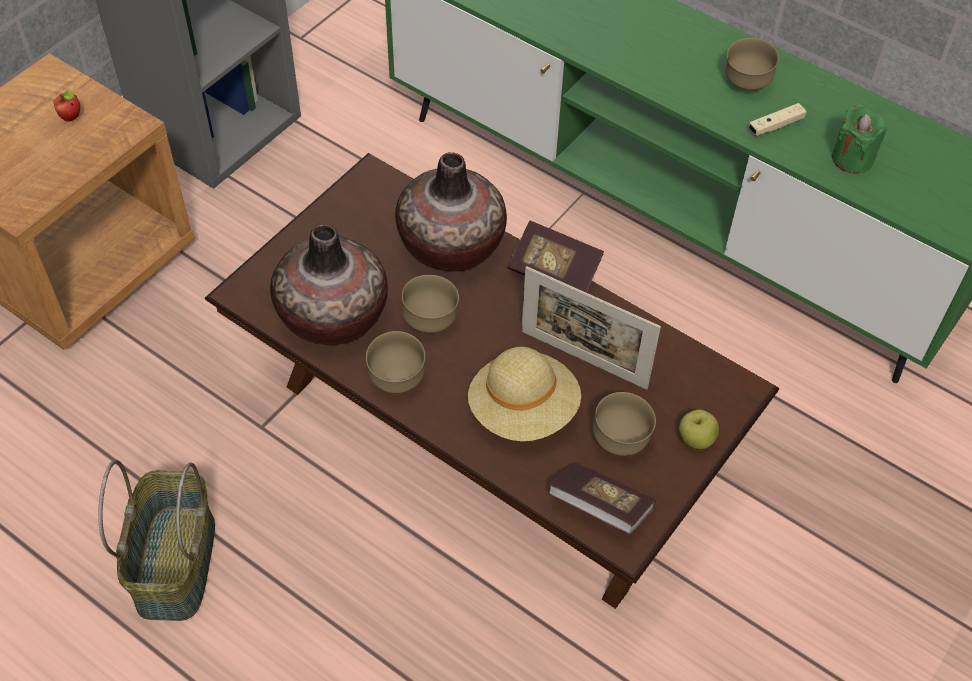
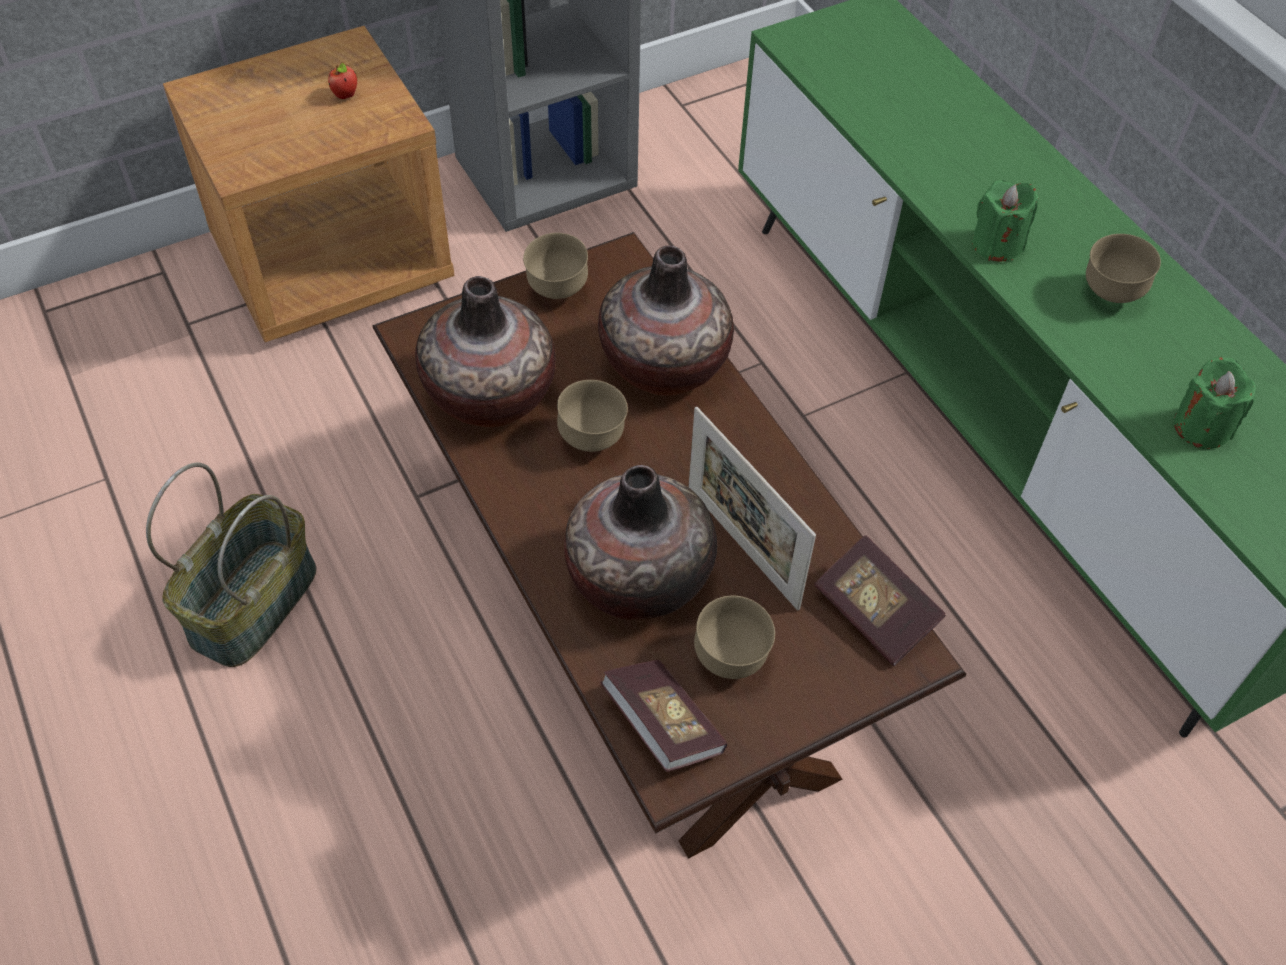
camera: 25 degrees right, 0 degrees up
brown bowl [366,331,425,393] -> brown bowl moved to [523,233,588,299]
beige hat [468,347,581,441] -> vase [564,465,717,620]
book [508,221,604,292] -> book moved to [814,535,946,666]
apple [679,409,719,449] -> none
beige game controller [748,103,807,136] -> none
none -> green candle [972,180,1038,261]

